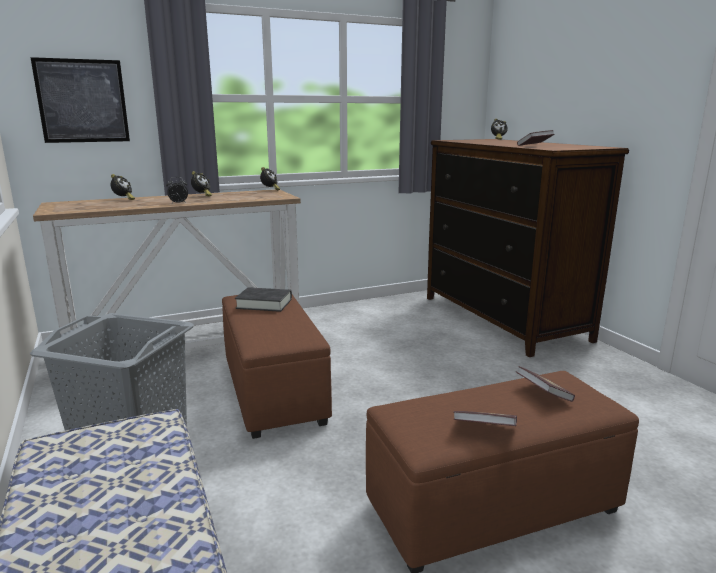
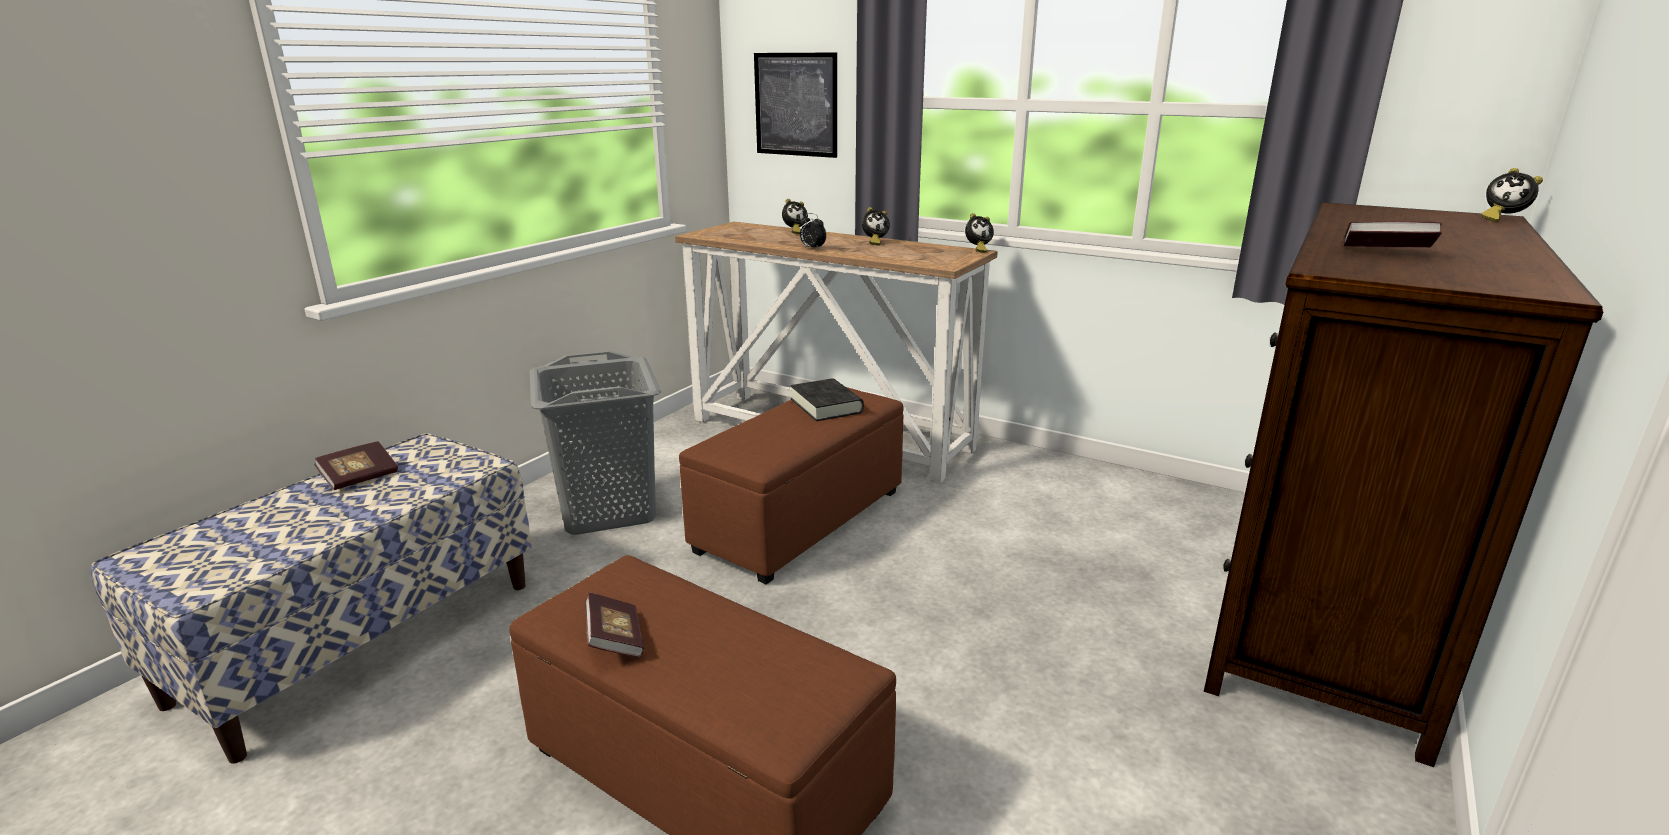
camera: 55 degrees right, 5 degrees up
book [516,366,575,402] -> book moved to [314,441,398,490]

